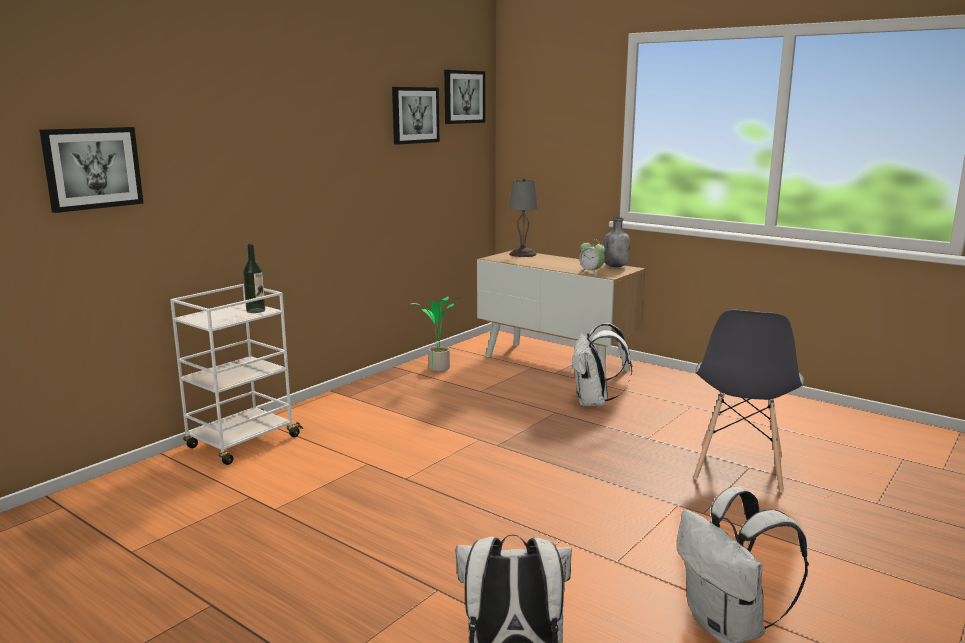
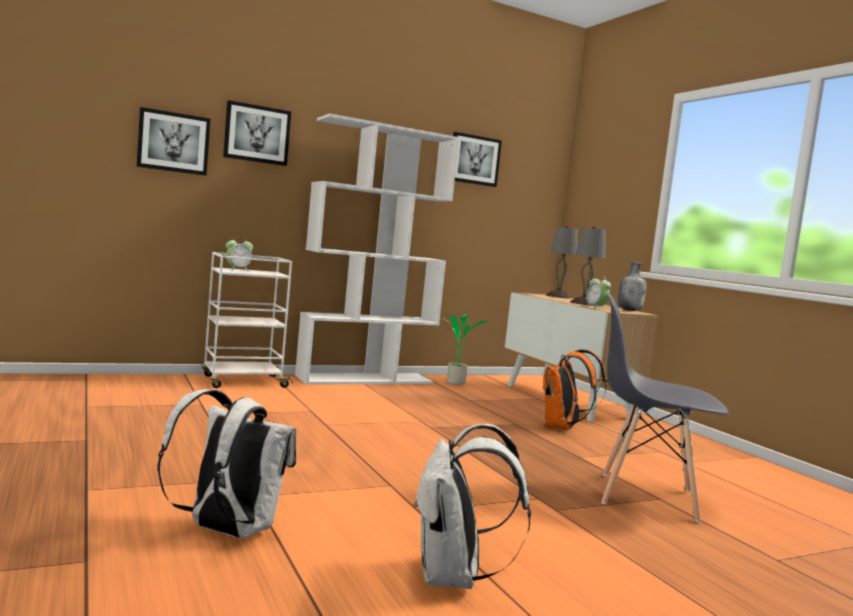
camera: 25 degrees right, 10 degrees down
bottle [243,244,265,313] -> none
picture [444,70,485,124] -> picture moved to [223,100,291,166]
white backpack [571,323,632,406] -> orange backpack [543,349,606,430]
grey chair [694,310,804,492] -> grey chair turned 60 degrees clockwise [601,293,729,522]
none -> alarm clock [226,236,253,272]
none -> white bookcase [295,113,459,384]
none -> grey table lamp [570,226,606,306]

